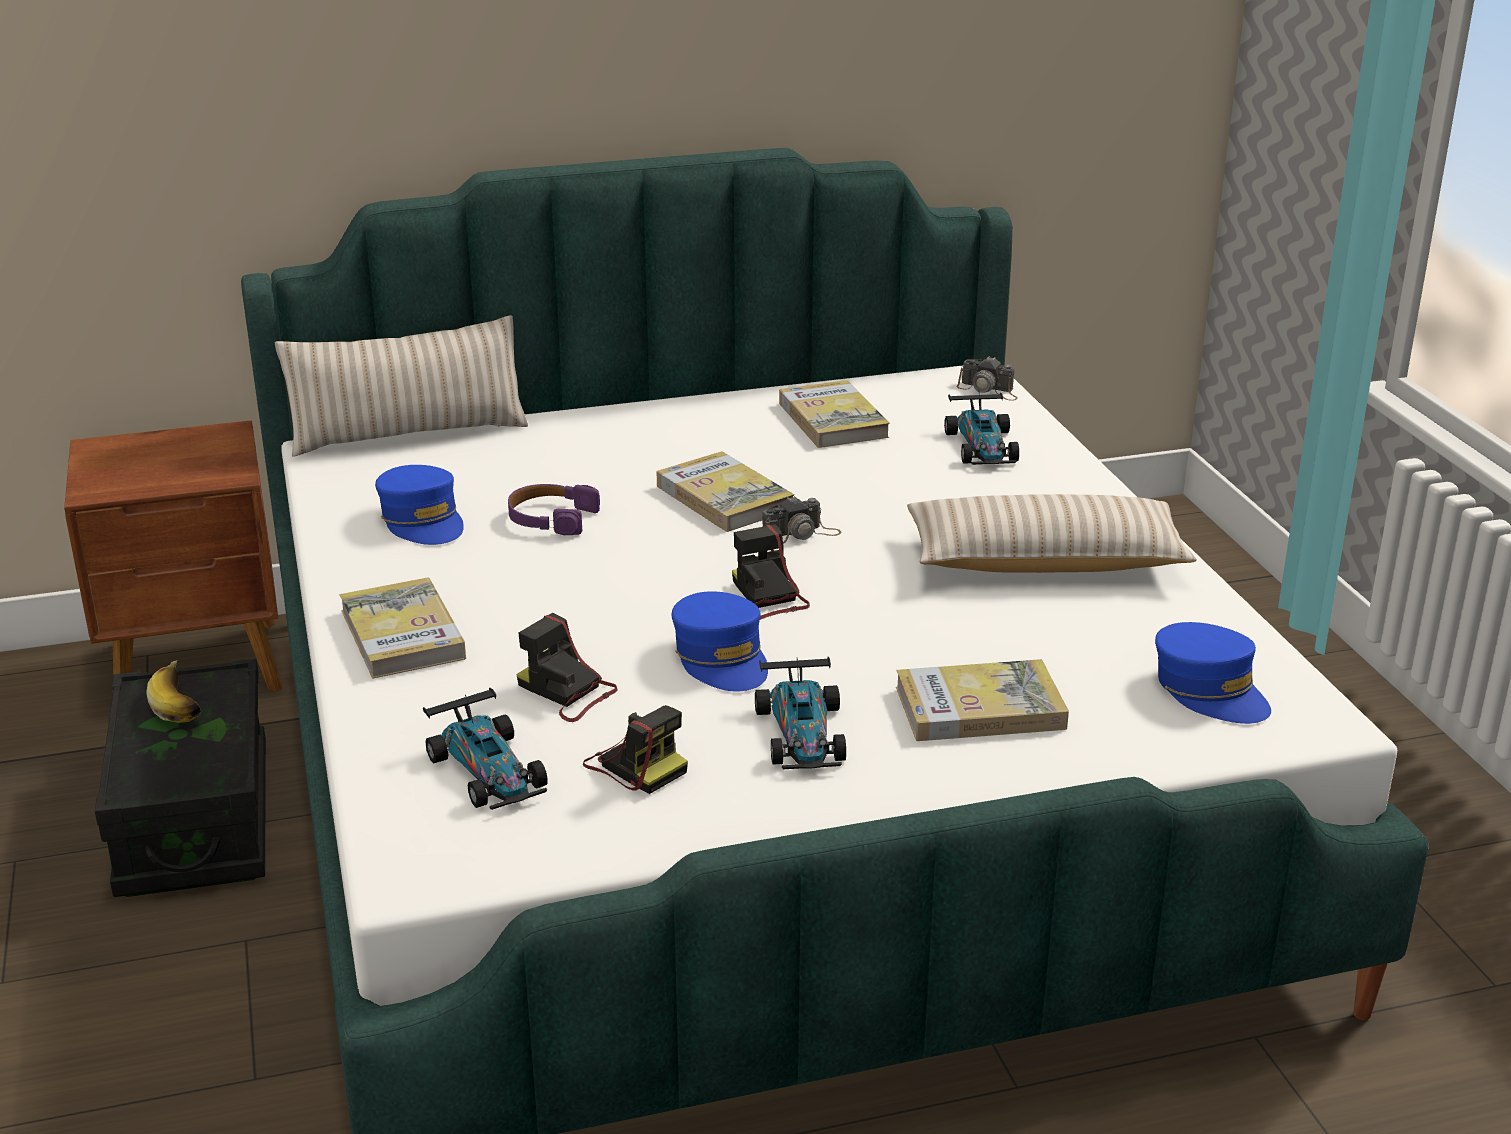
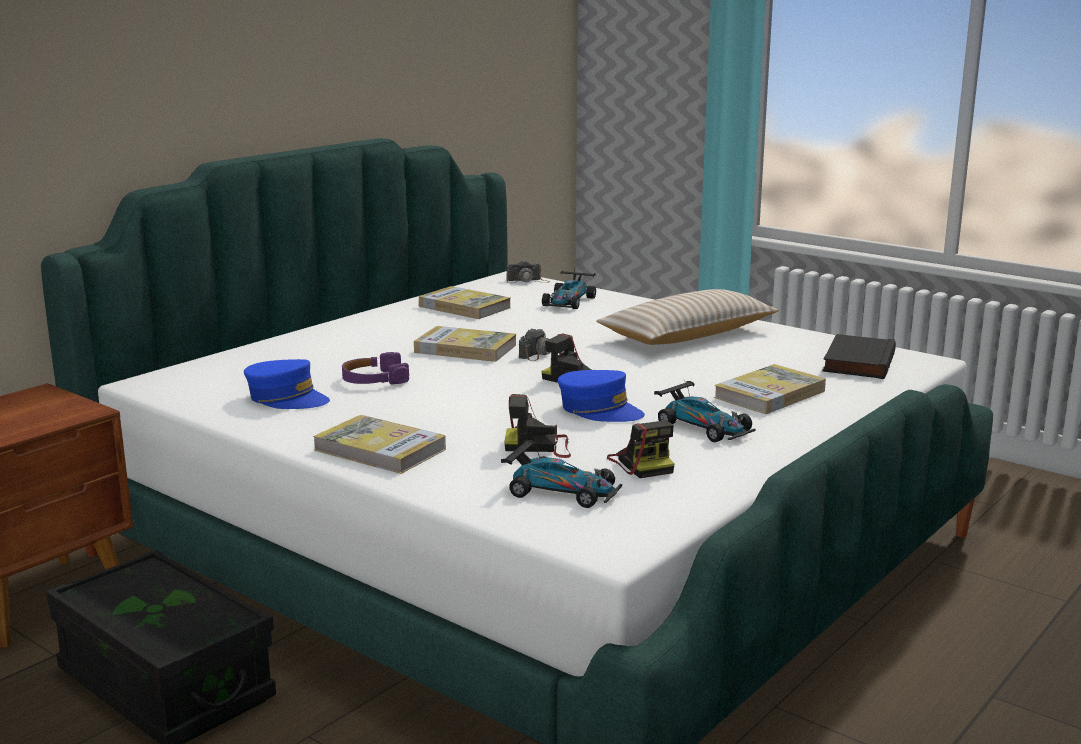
camera: 35 degrees left, 10 degrees down
banana [147,660,201,723] -> none
beige pillow [275,315,528,457] -> none
camera [583,705,688,794] -> camera turned 60 degrees clockwise [607,420,675,478]
toy car [944,389,1019,465] -> toy car turned 60 degrees clockwise [542,269,596,309]
blue cap [1155,622,1271,724] -> black book [822,334,896,379]

